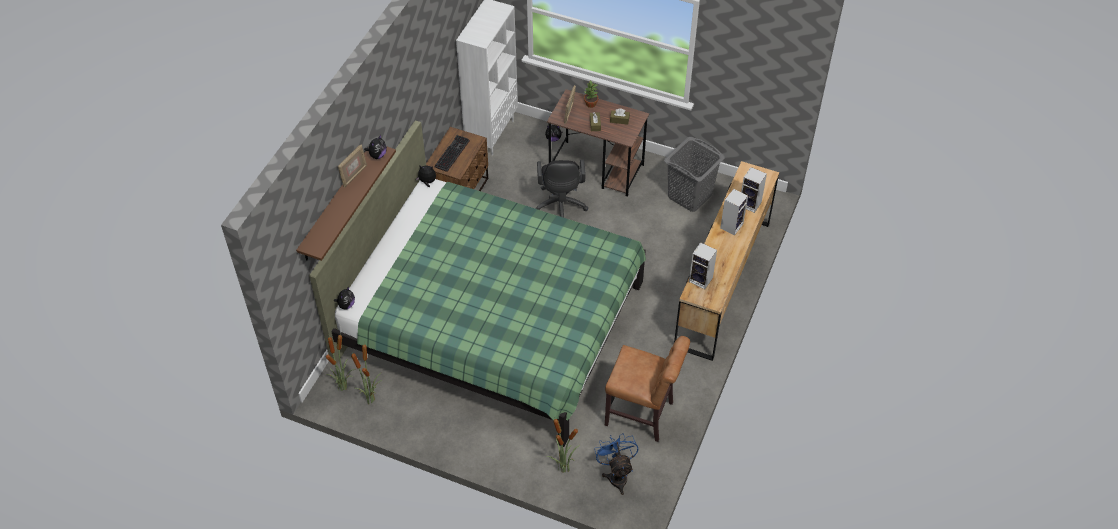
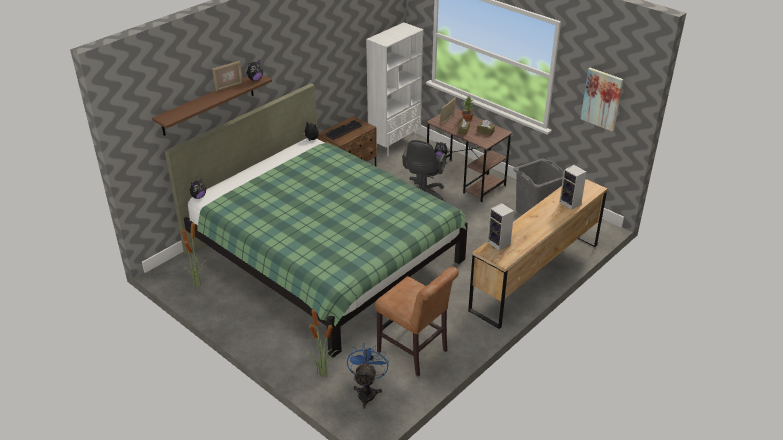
camera: 20 degrees right, 15 degrees down
potted plant [325,335,356,391] -> none
speaker [720,189,748,236] -> none
none -> picture [581,68,624,132]

